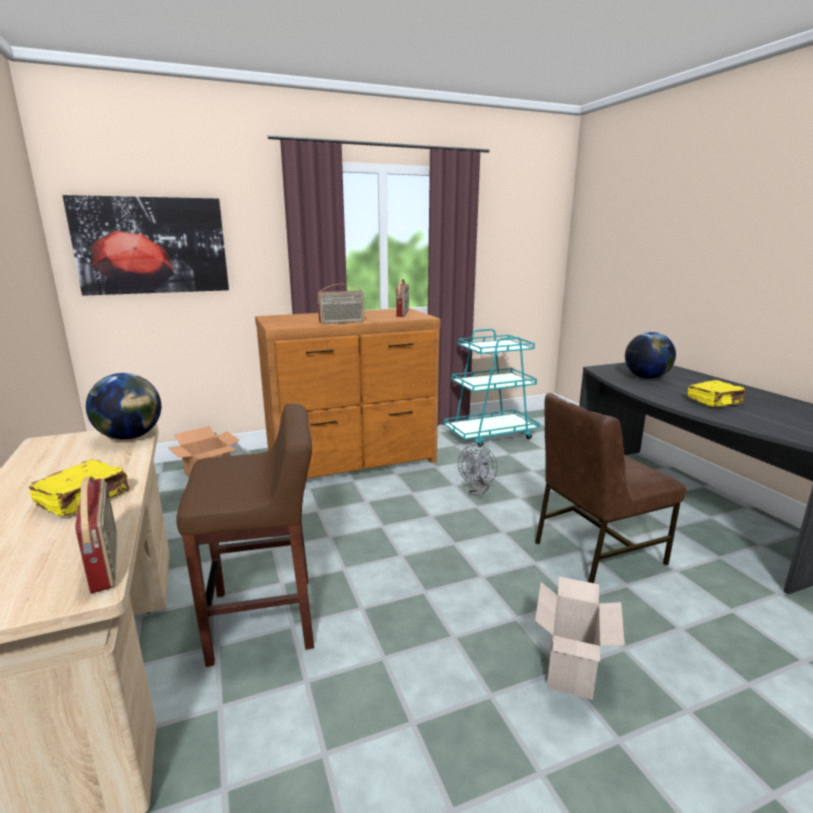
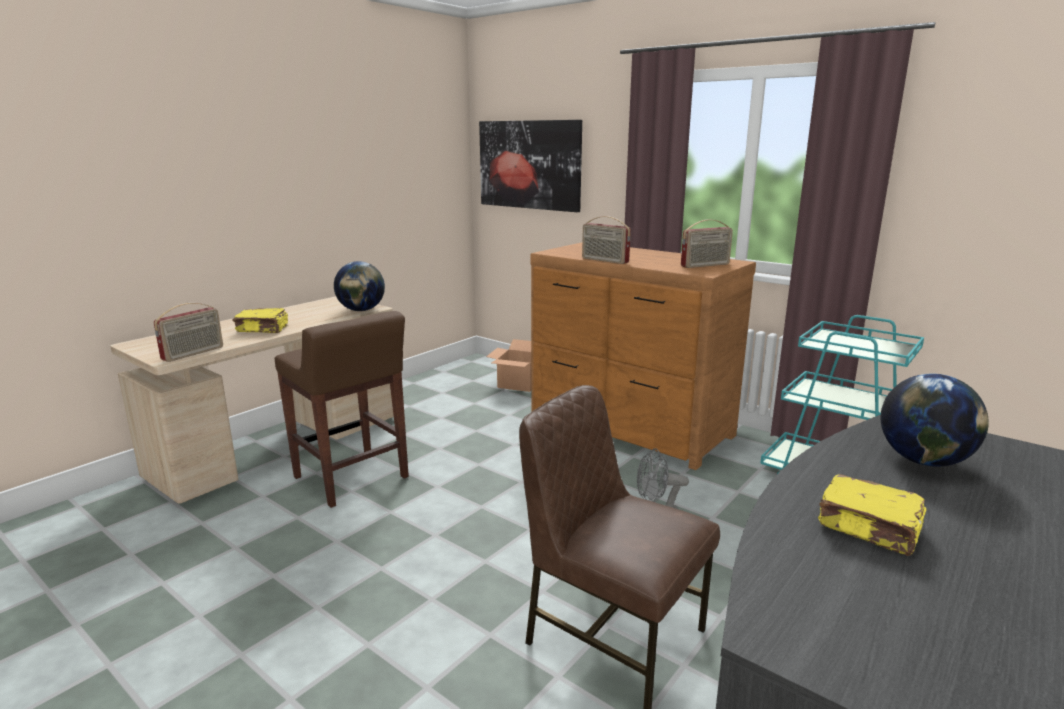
camera: 60 degrees right, 0 degrees up
cardboard box [535,577,625,700] -> none

